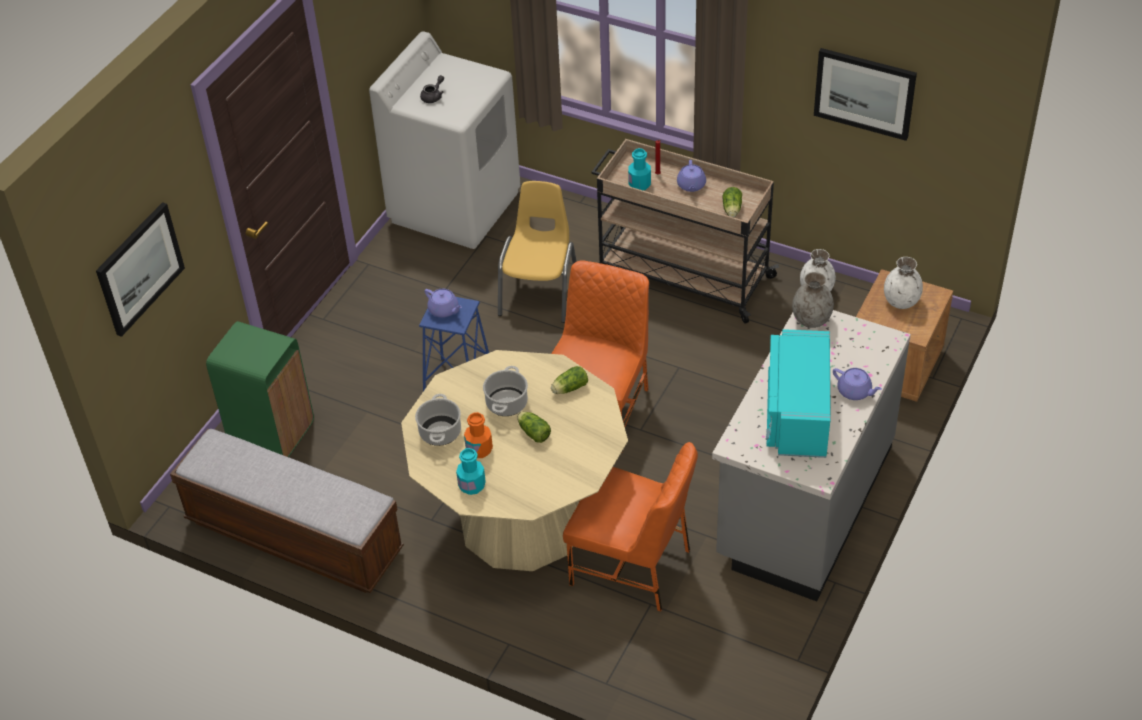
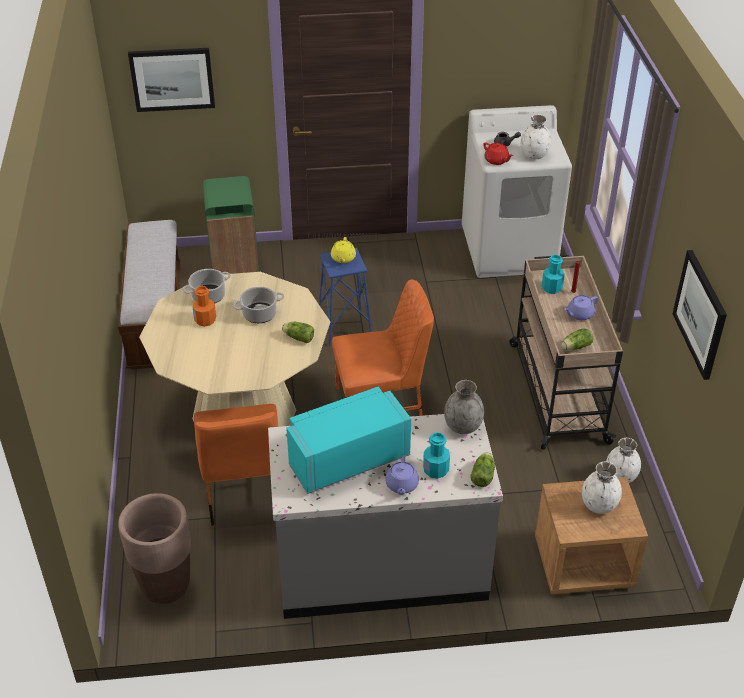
camera: 55 degrees right, 5 degrees down
purple teapot [424,289,462,318] -> yellow teapot [331,237,356,263]
turquoise bottle [456,448,486,495] -> turquoise bottle moved to [423,432,450,479]
yellow chair [498,181,577,323] -> none
lettuce [517,412,551,443] -> lettuce moved to [470,452,495,487]
none -> brown planter [118,493,191,604]
none -> red teapot [483,142,513,165]
none -> white vase [521,115,551,159]

